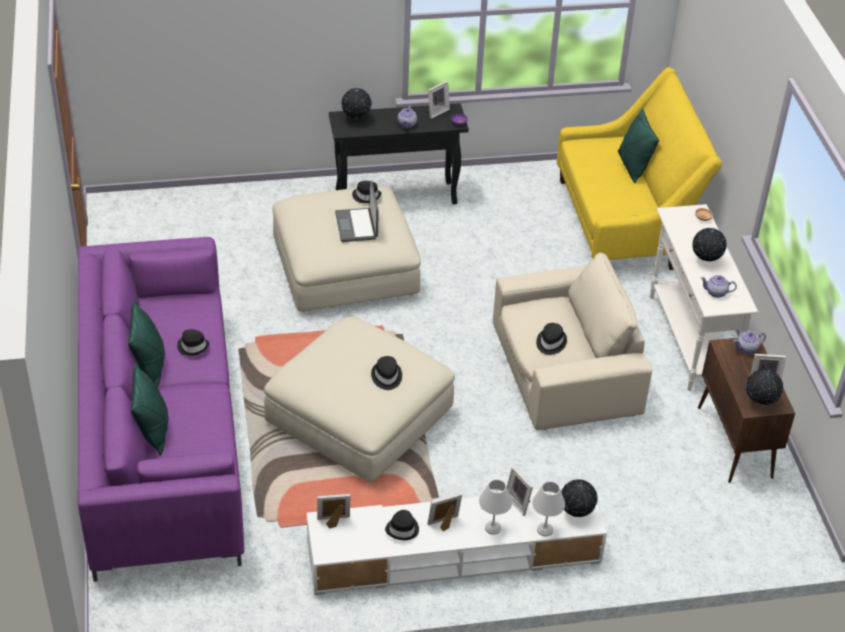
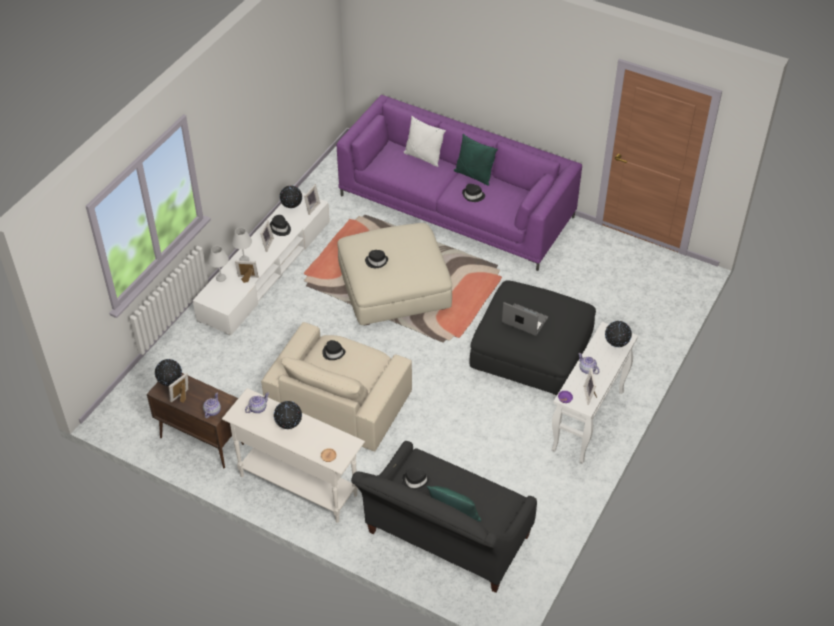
camera: 130 degrees right, 5 degrees up
green pillow [131,363,169,456] -> white pillow [404,116,446,167]
beige ottoman [273,186,421,312] -> black ottoman [470,280,596,395]
black console table [329,103,469,205] -> white console table [551,322,638,464]
black hat [352,181,381,203] -> black hat moved to [402,468,431,491]
yellow sofa [557,67,722,270] -> black sofa [351,441,537,593]
globe [561,479,598,517] -> globe moved to [279,186,302,208]

